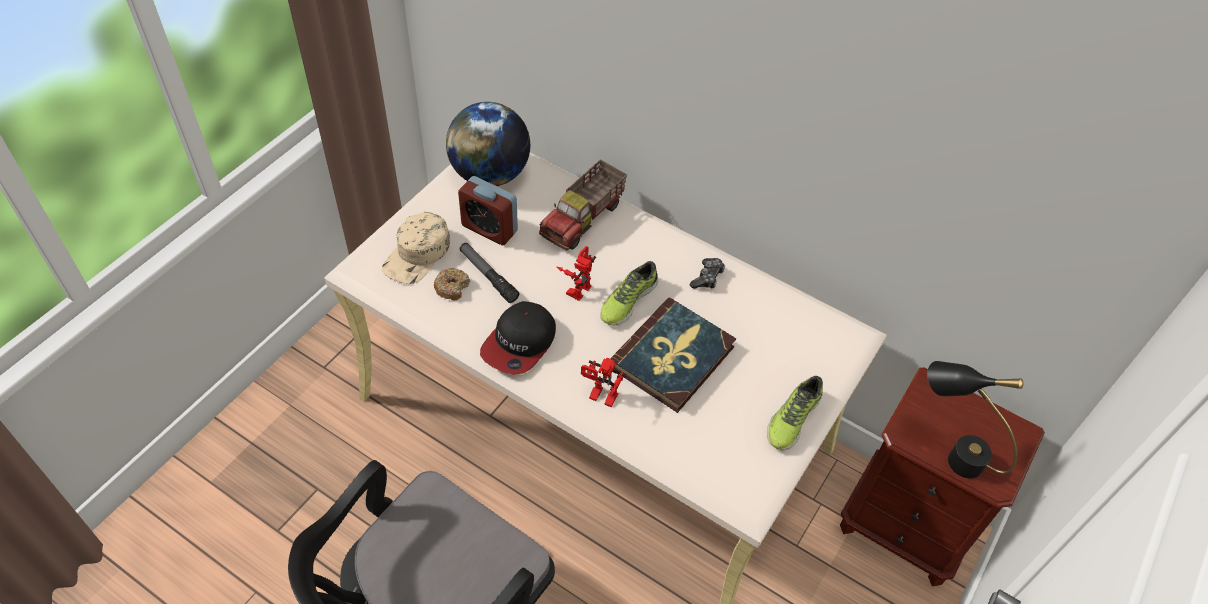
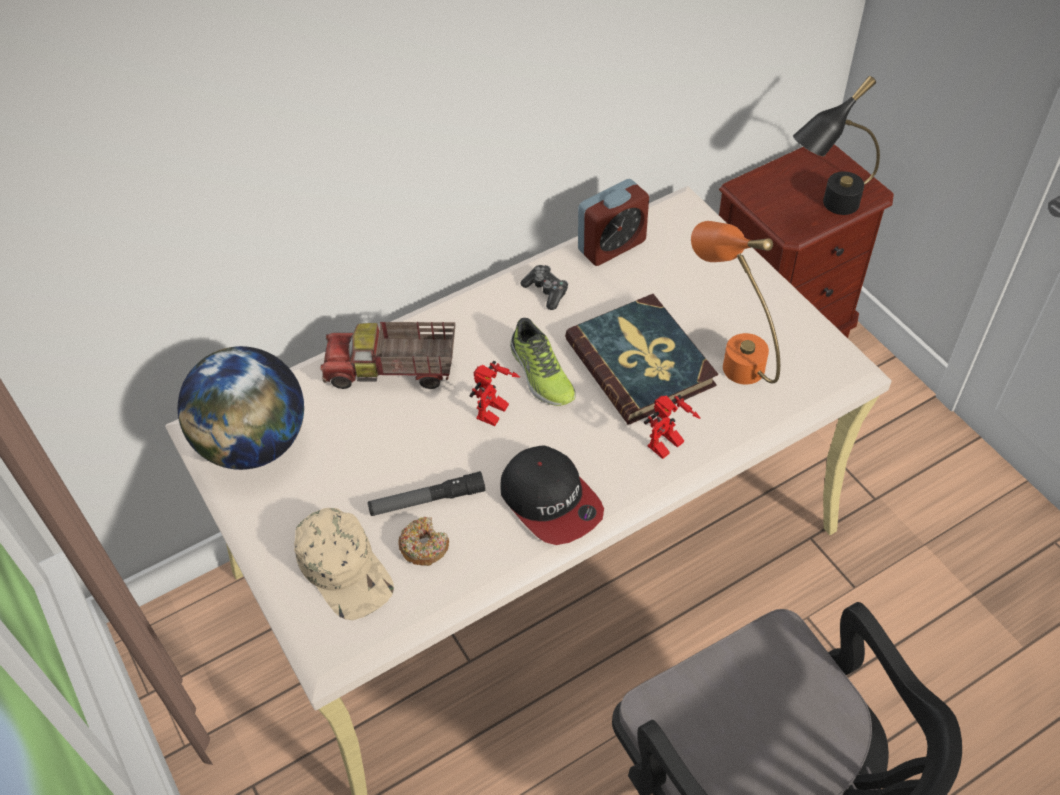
camera: 60 degrees left, 0 degrees up
alarm clock [458,176,518,245] -> alarm clock moved to [578,179,649,266]
toy truck [539,160,627,250] -> toy truck turned 120 degrees clockwise [320,322,456,389]
toy robot [557,246,596,301] -> toy robot turned 120 degrees counterclockwise [469,361,520,426]
shoe [767,376,823,450] -> none
none -> orange table lamp [691,221,780,385]

